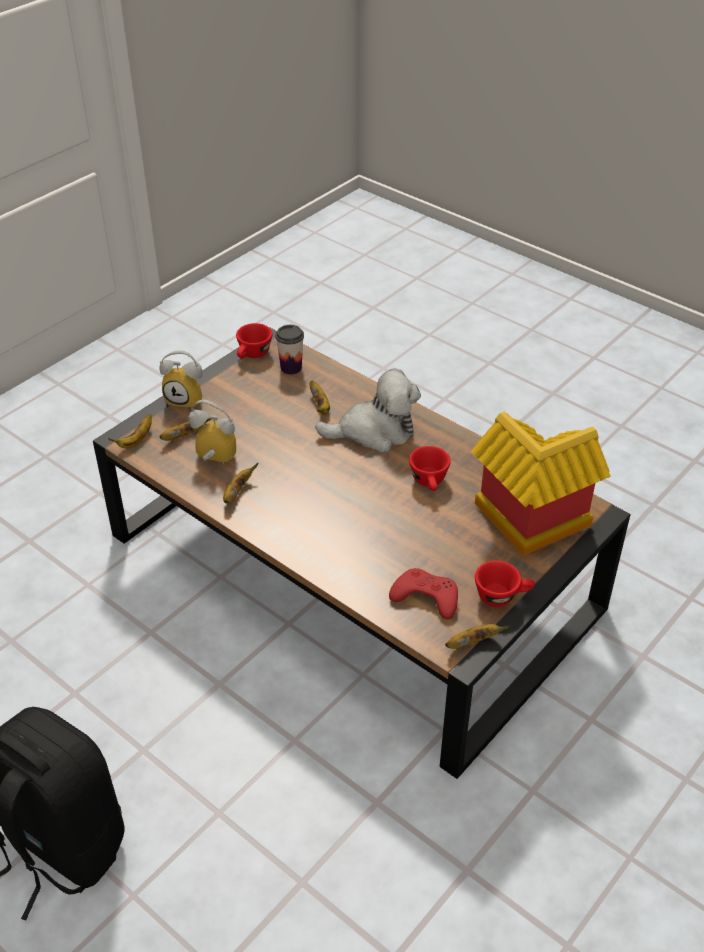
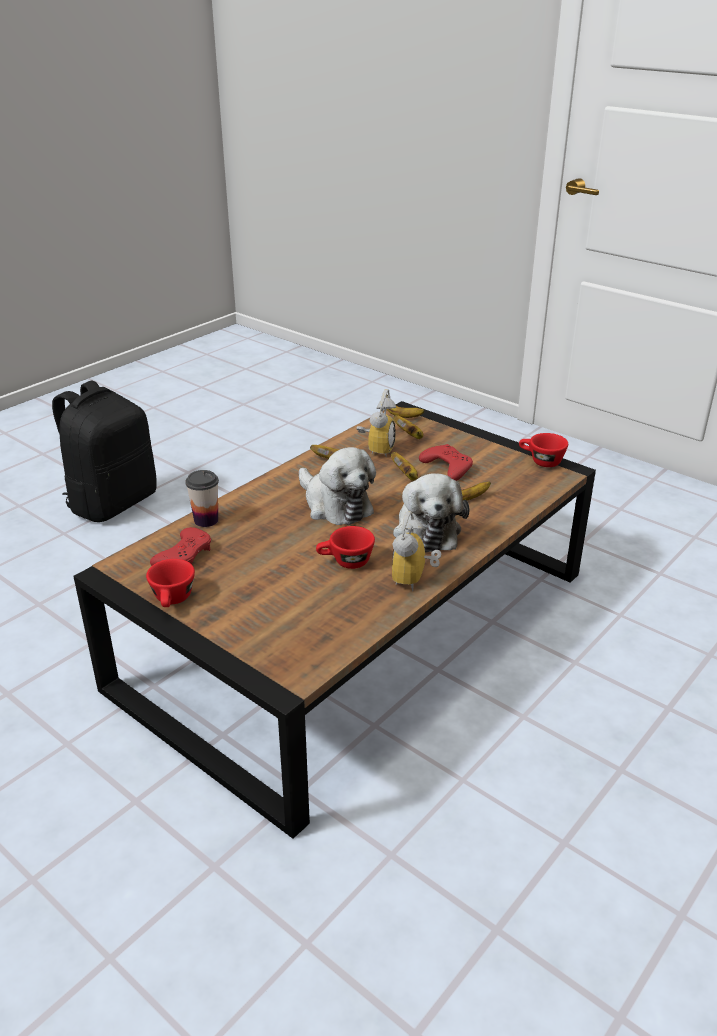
camera: 90 degrees right, 10 degrees down
alarm clock [159,350,202,409] -> alarm clock moved to [392,511,442,591]
cup [275,325,304,375] -> cup moved to [185,470,219,527]
banana [445,624,510,649] -> banana moved to [391,452,418,481]
toy house [471,412,611,556] -> none
none -> plush toy [299,447,376,525]
none -> red game controller [419,444,473,481]

